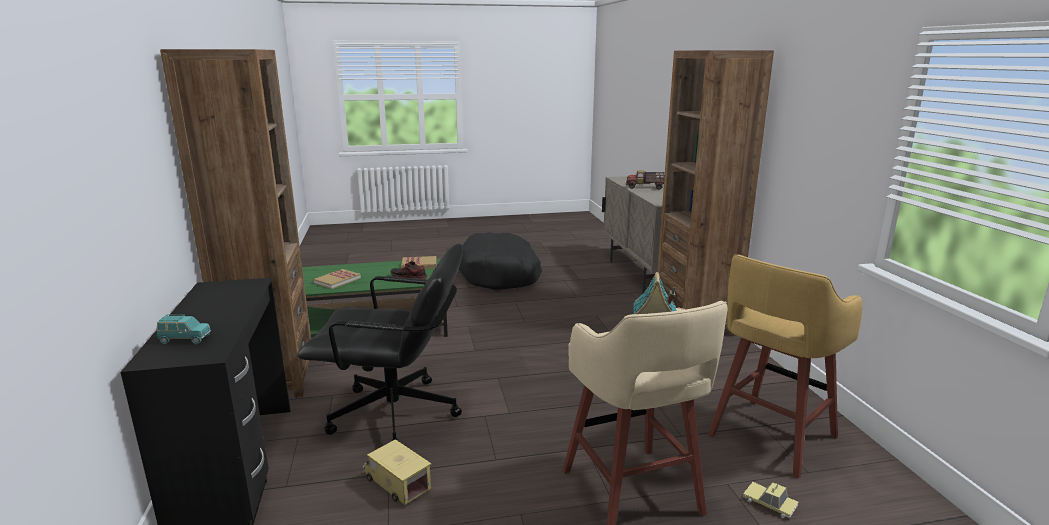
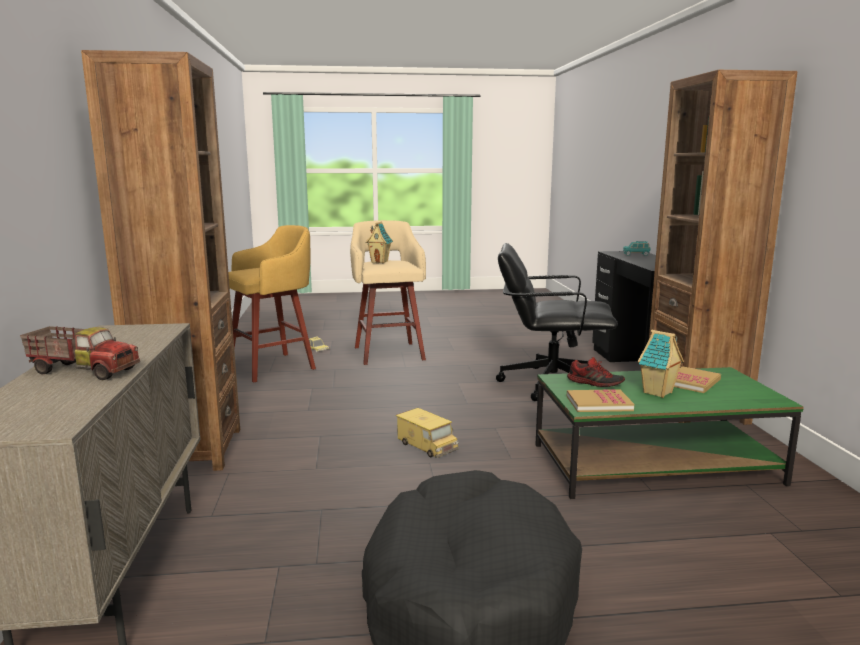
camera: 175 degrees left, 5 degrees down
toy truck [363,439,431,505] -> toy truck moved to [396,408,459,458]
none -> toy house [638,330,684,398]

